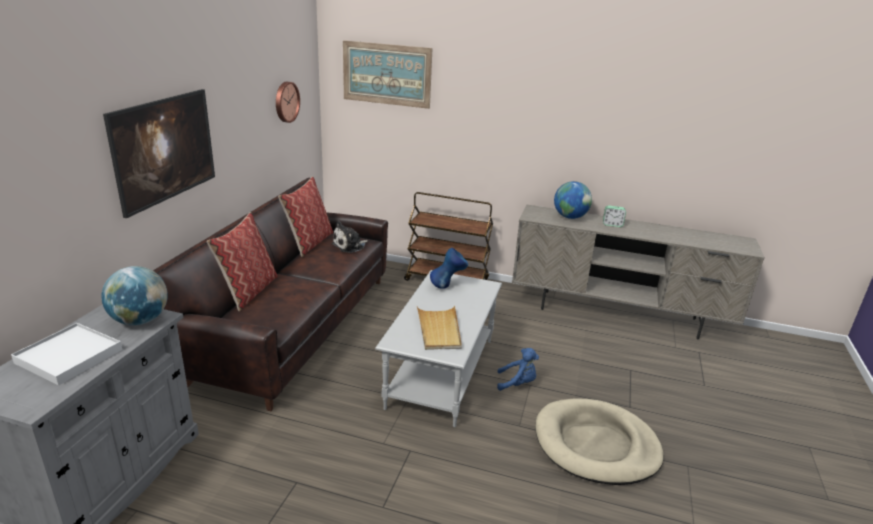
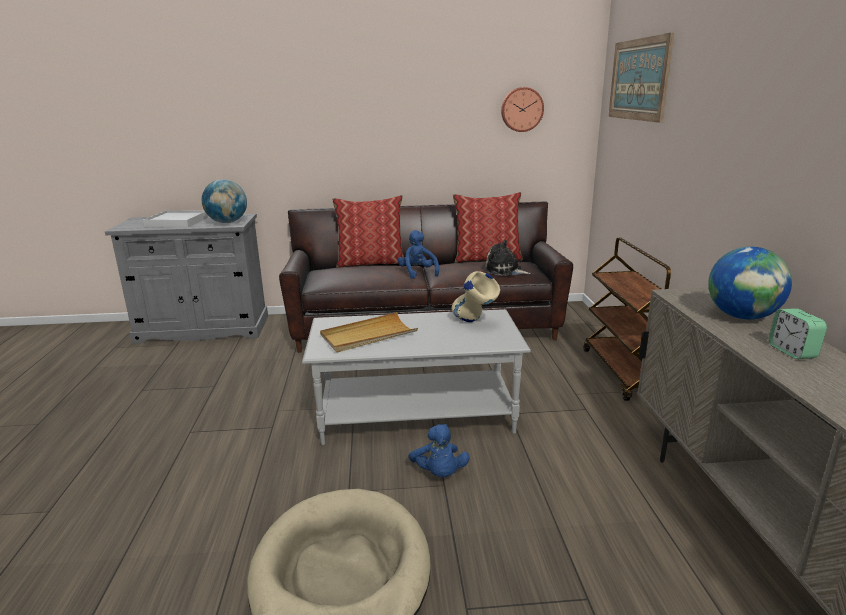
camera: 70 degrees right, 5 degrees down
picture [103,89,215,218] -> none
blue vase [430,248,468,289] -> beige vase [451,271,500,322]
none -> blue plush toy [398,230,439,279]

